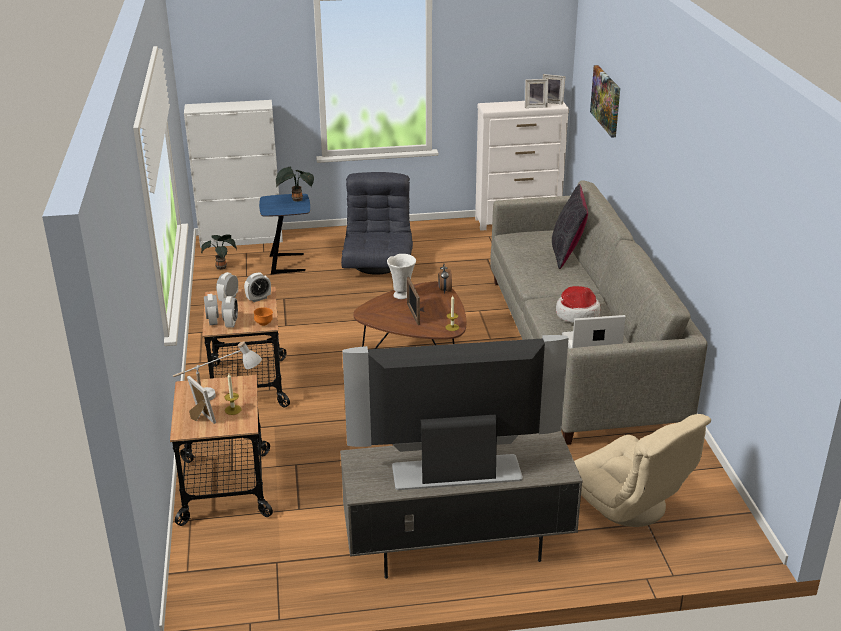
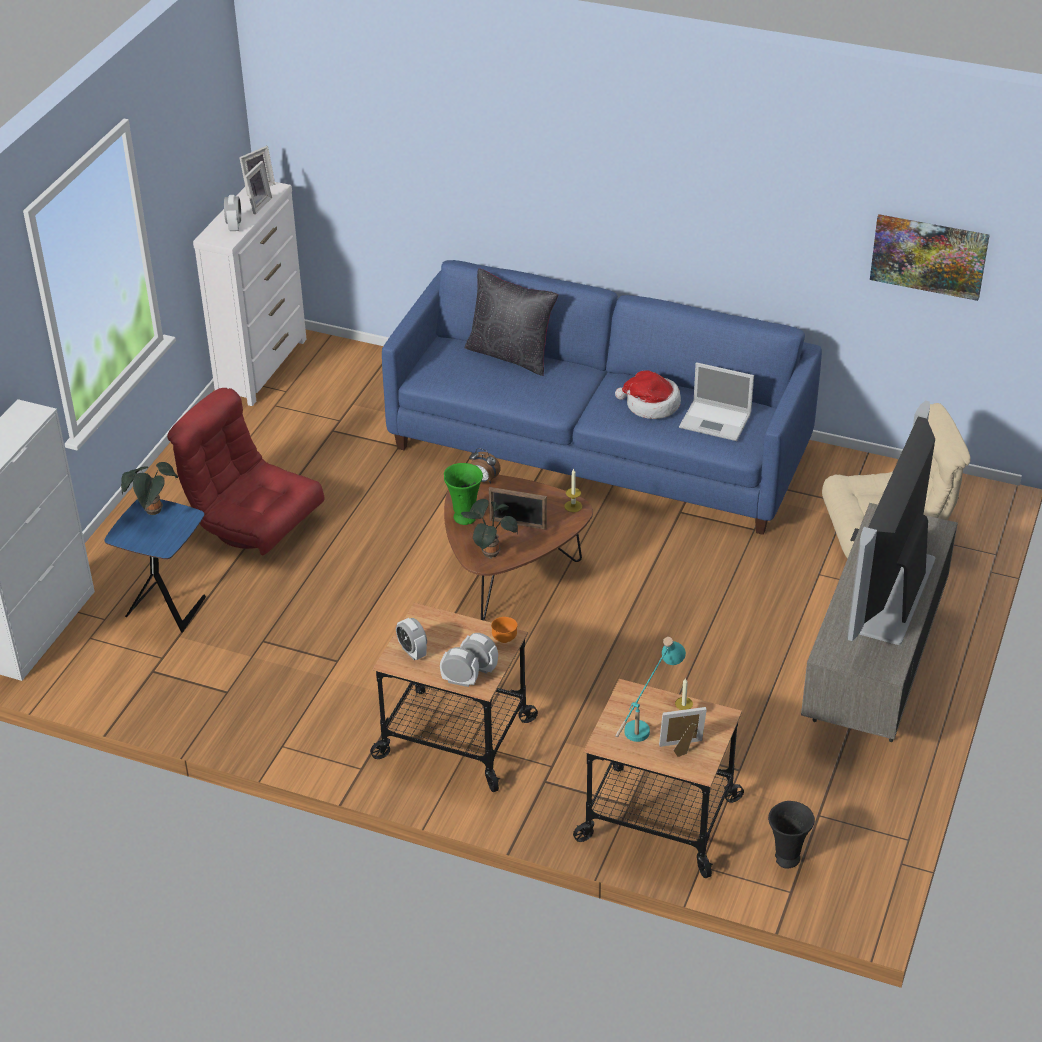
camera: 60 degrees left, 10 degrees up
white table lamp [173,341,262,401] -> turquoise table lamp [615,637,686,742]
potted plant [201,234,237,270] -> potted plant moved to [461,499,518,559]
alarm clock [244,272,271,302] -> alarm clock moved to [224,195,241,231]
grey armchair [341,172,413,275] -> red armchair [167,388,325,556]
white vase [387,254,416,299] -> green vase [444,463,483,525]
grey sofa [490,180,707,445] -> blue sofa [382,260,822,535]
laptop [562,315,626,349] -> laptop turned 90 degrees counterclockwise [679,362,754,441]
picture [590,65,620,138] -> picture moved to [870,214,989,301]
none -> black vase [768,801,815,868]

